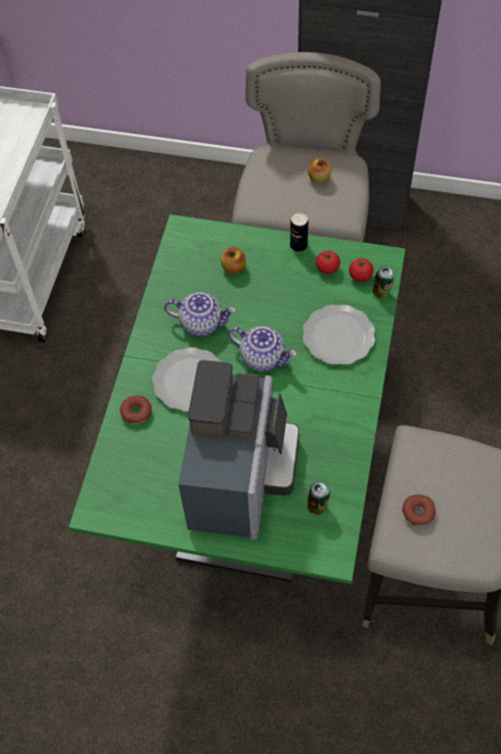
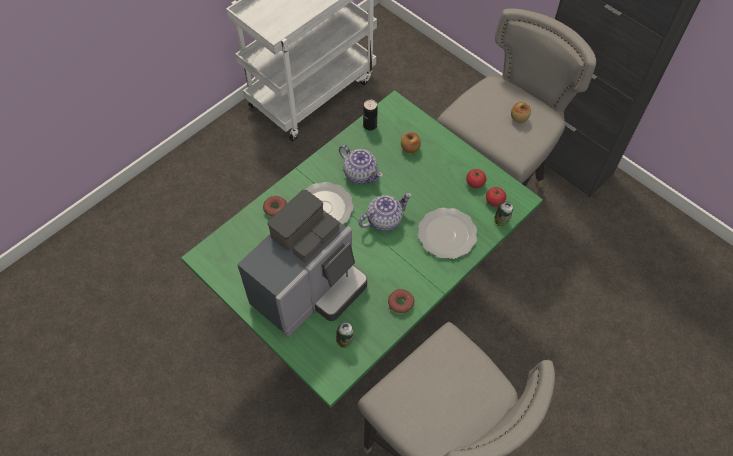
camera: 30 degrees right, 0 degrees up
teapot [229,326,296,371] -> teapot turned 90 degrees counterclockwise [359,193,411,231]
can [290,213,308,252] -> can moved to [363,99,378,131]
donut [402,494,436,526] -> donut moved to [388,289,414,314]

